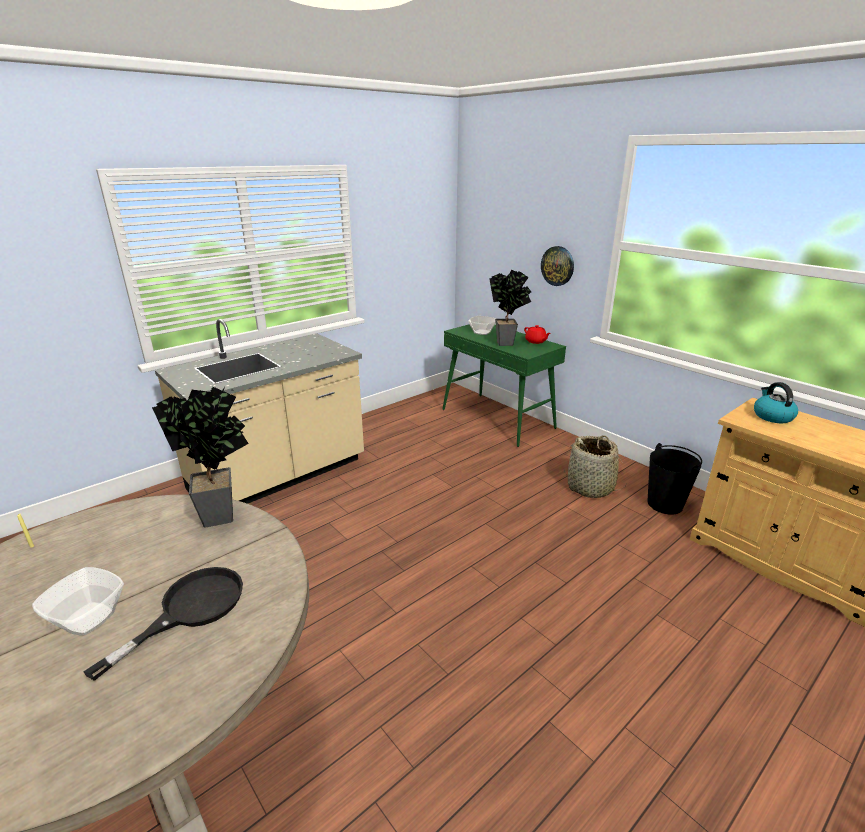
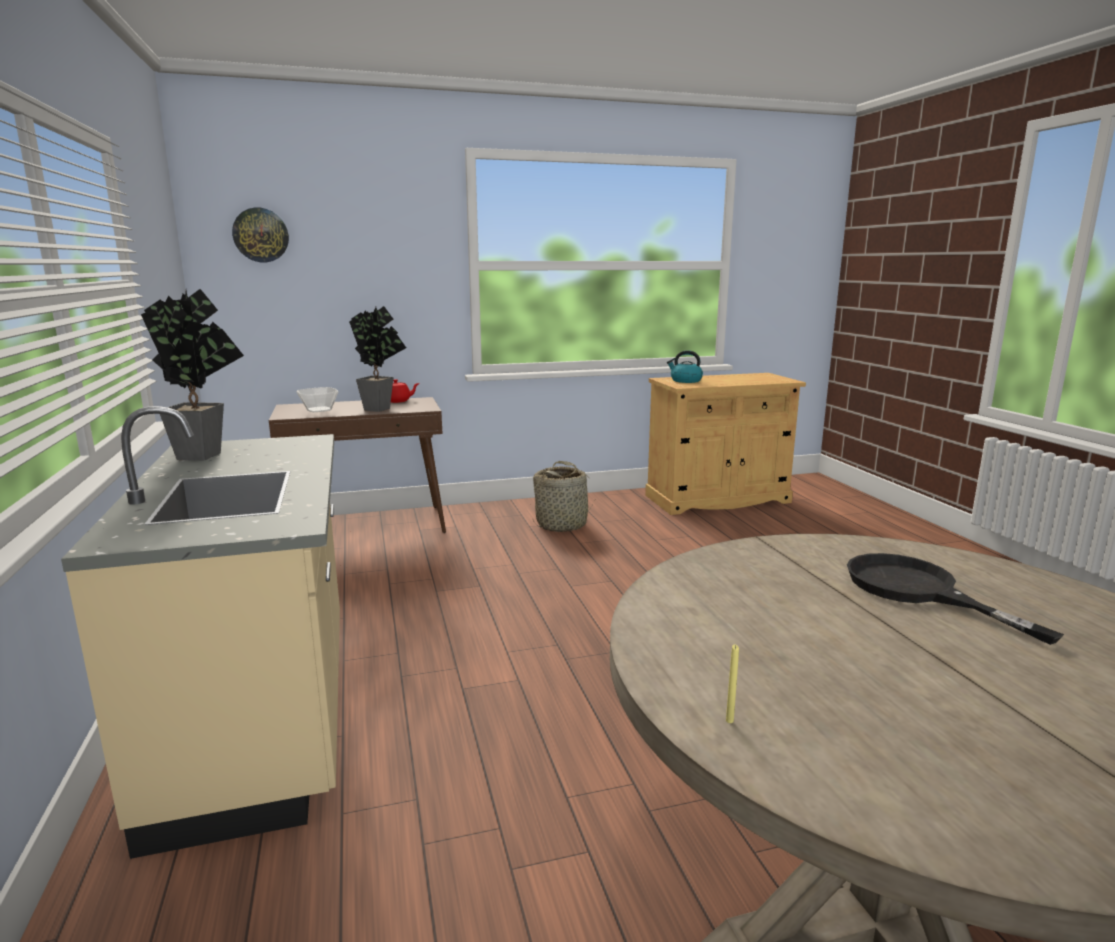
camera: 65 degrees left, 10 degrees down
bowl [32,567,124,636] -> none
potted plant [152,387,249,528] -> potted plant moved to [141,289,244,461]
green console table [442,324,566,447] -> brown console table [269,397,446,533]
wall clock [541,246,574,286] -> wall clock moved to [232,208,289,262]
black bucket [648,443,702,515] -> none

